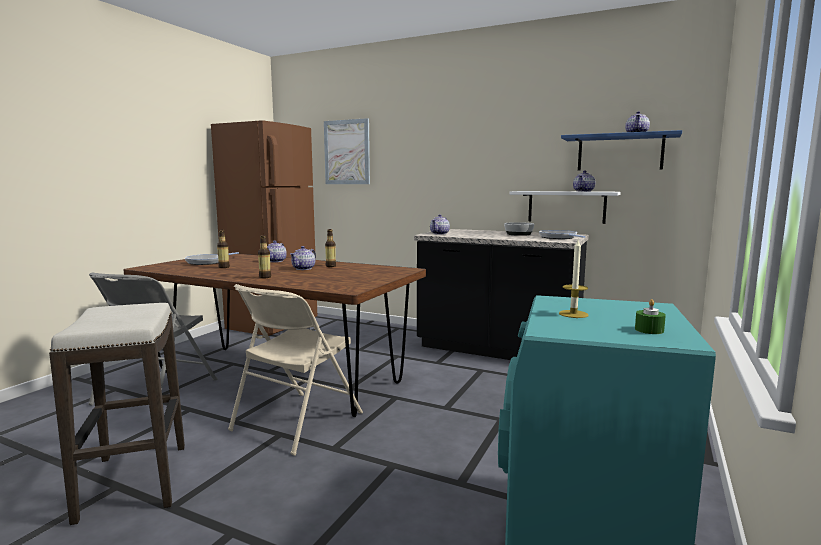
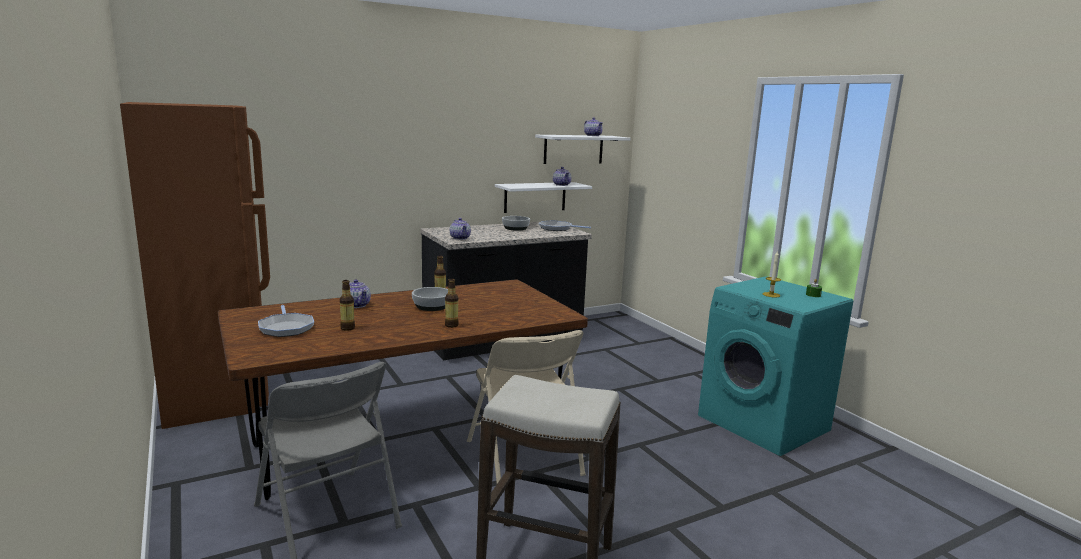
camera: 55 degrees left, 5 degrees up
teapot [290,246,316,270] -> bowl [412,287,448,311]
picture [324,118,370,184] -> none
blue shelf [561,130,682,170] -> white shelf [535,135,631,164]

